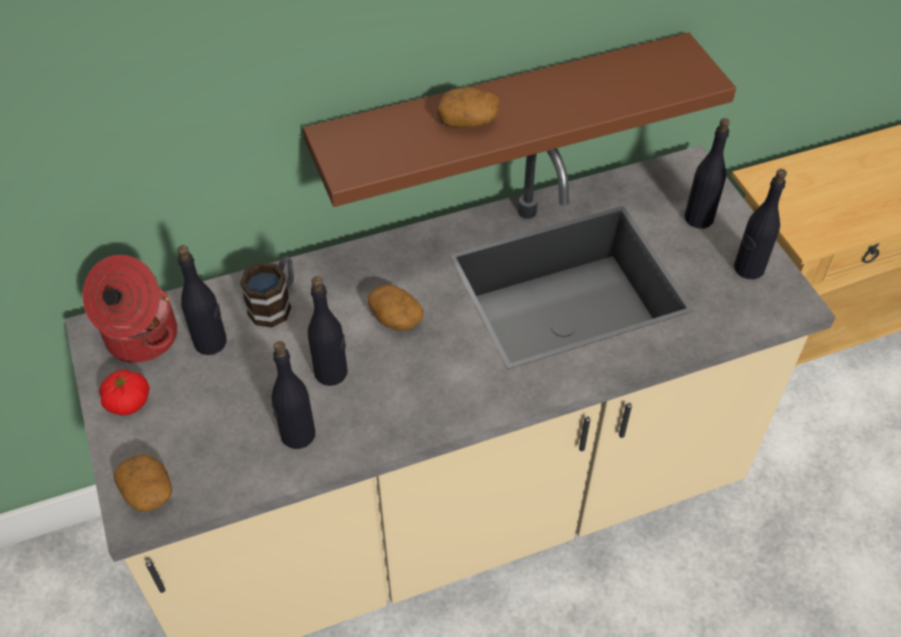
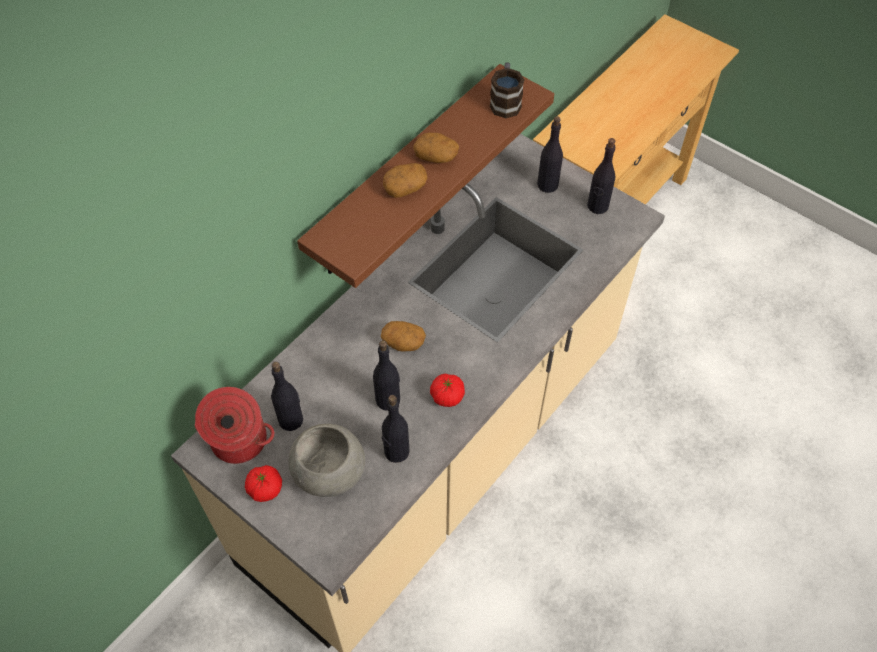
camera: 30 degrees left, 5 degrees up
potato [114,454,172,512] -> potato moved to [413,133,459,163]
mug [240,256,294,327] -> mug moved to [489,62,524,118]
none -> grey bowl [288,424,365,497]
none -> tomato [430,373,465,407]

